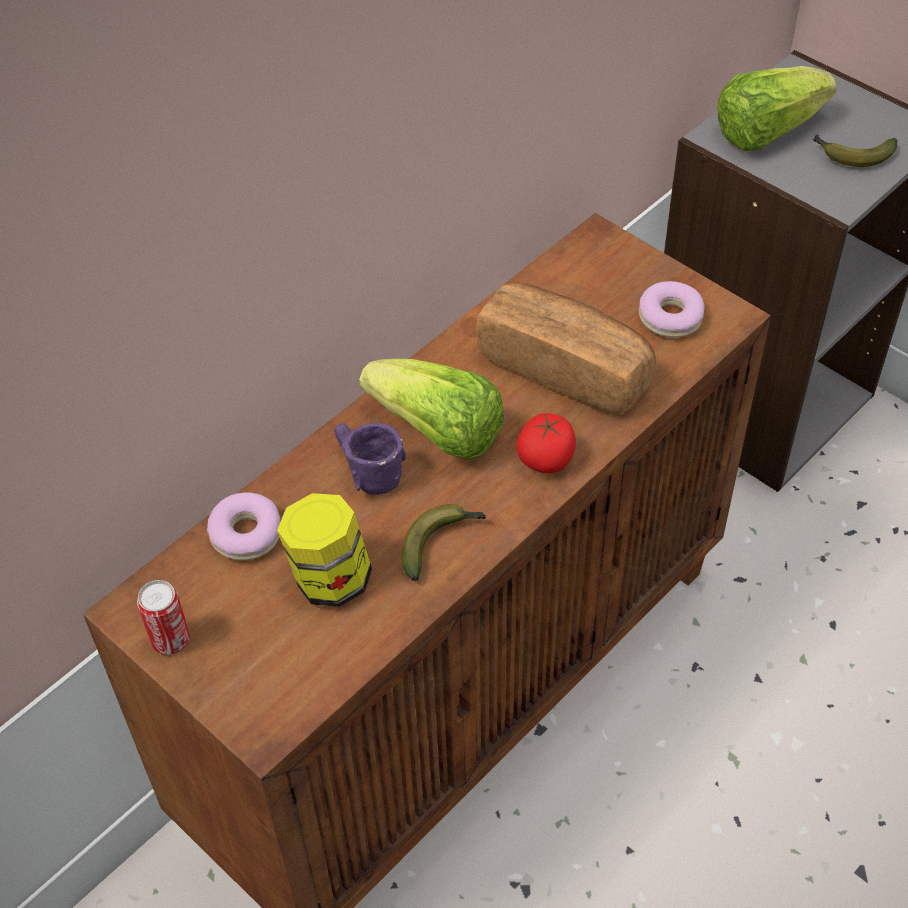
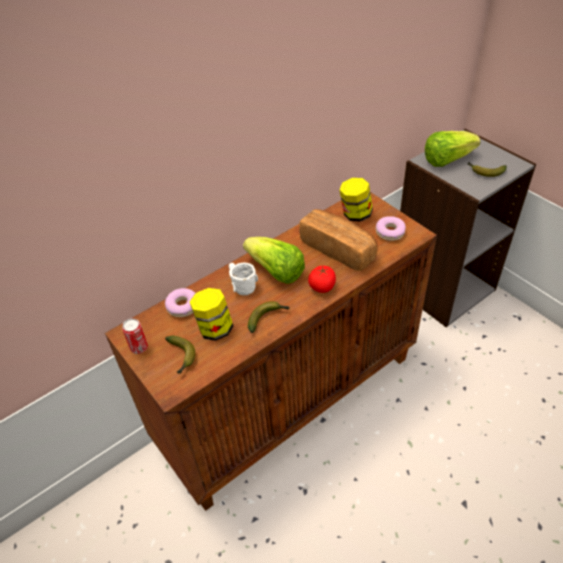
camera: 10 degrees right, 5 degrees down
purple mug [334,423,406,495] -> white mug [229,263,258,295]
none -> banana [165,336,195,374]
none -> jar [339,178,373,222]

